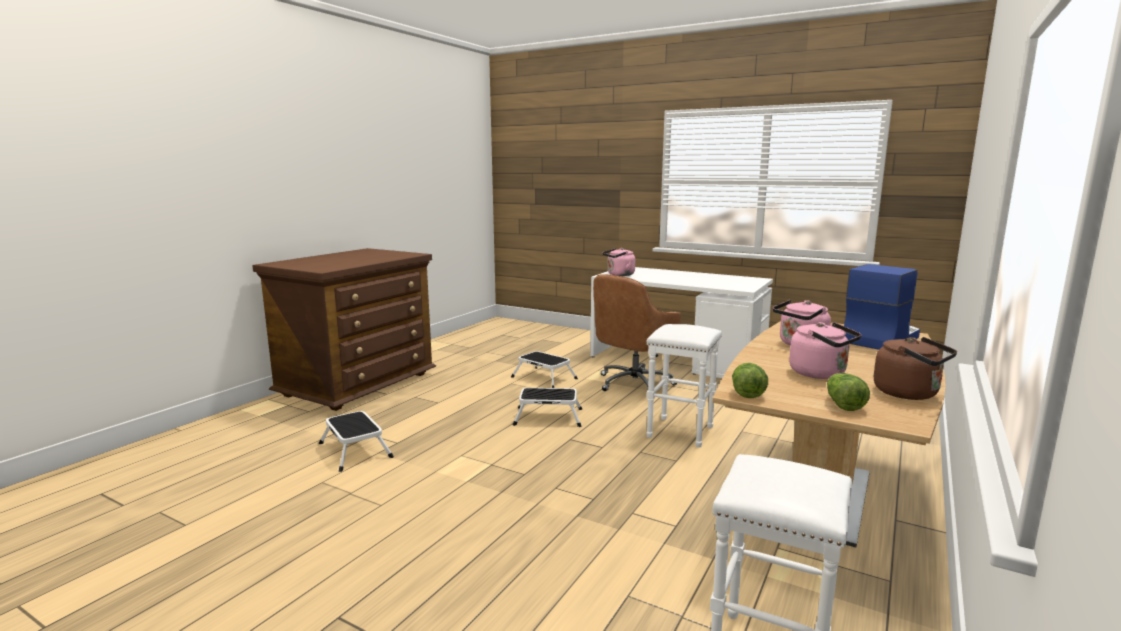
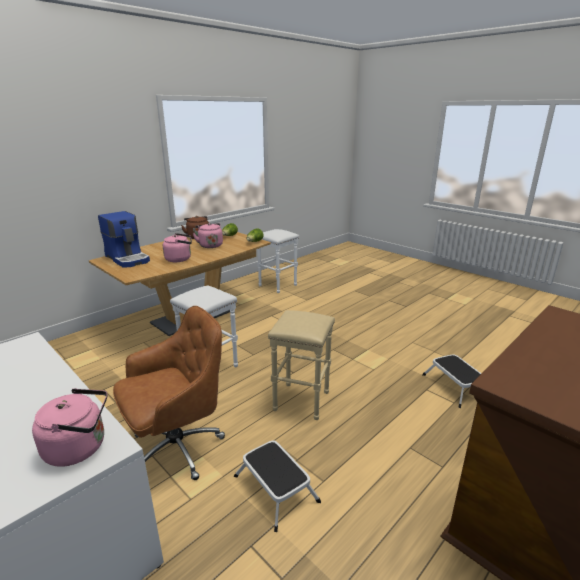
camera: 165 degrees left, 10 degrees up
black step ladder [513,388,582,427] -> beige stool [268,310,335,420]
coffee machine [844,264,920,350] -> coffee machine turned 105 degrees counterclockwise [98,211,150,268]

